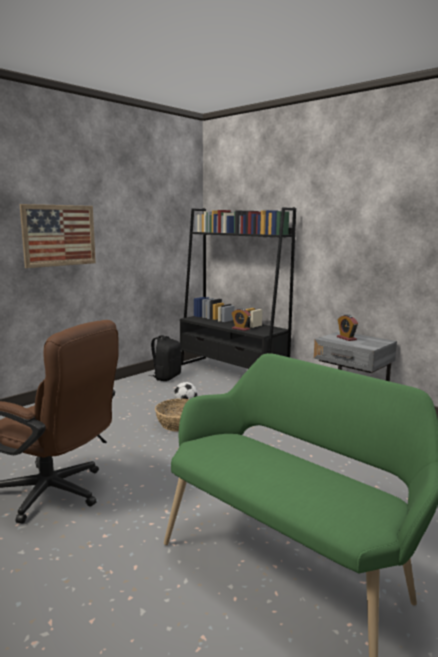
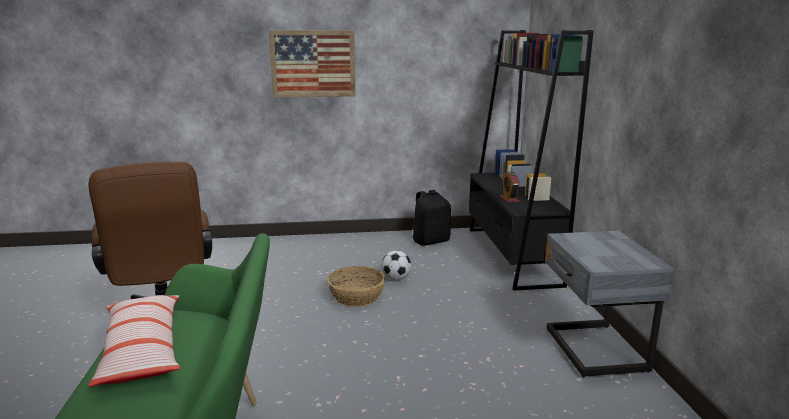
camera: 40 degrees right, 5 degrees up
alarm clock [337,315,358,341] -> none
none -> pillow [88,295,180,387]

